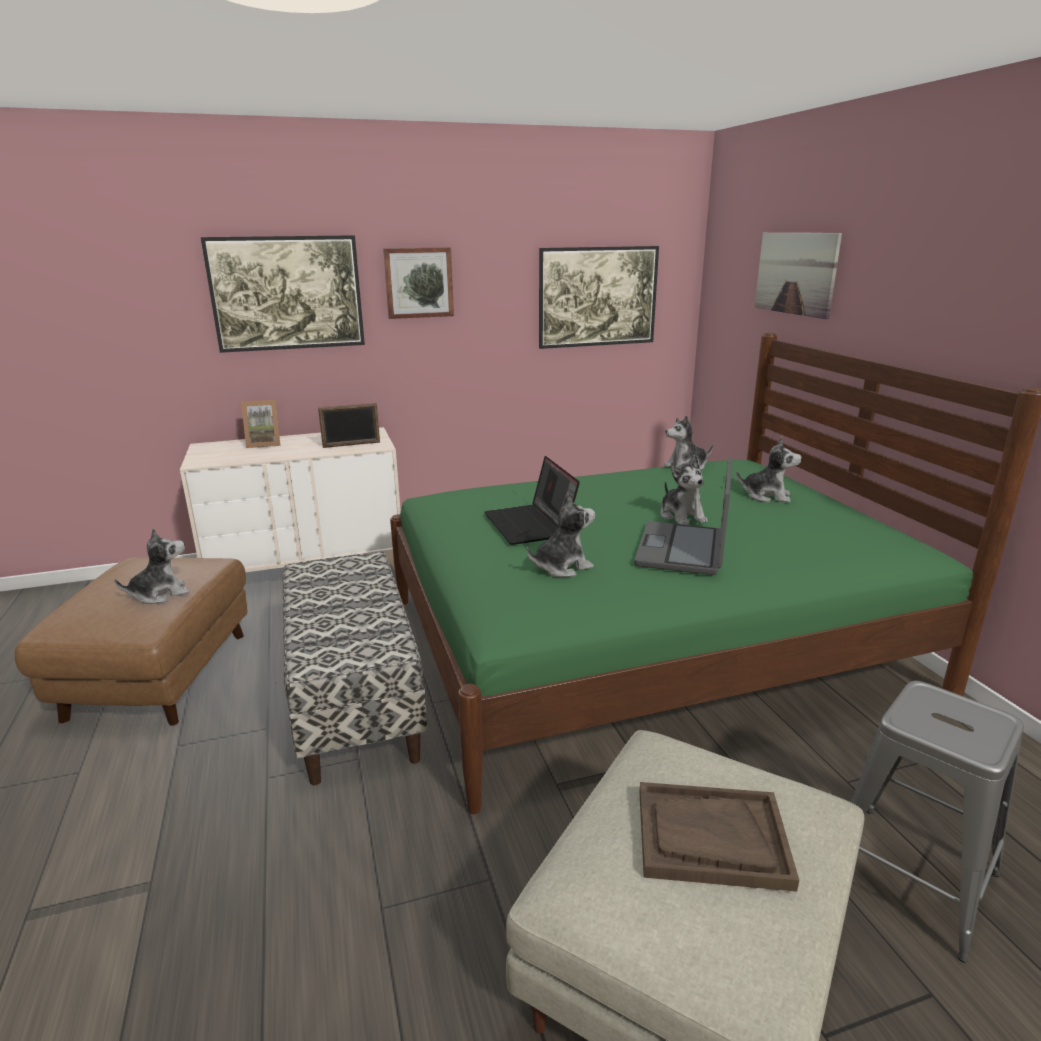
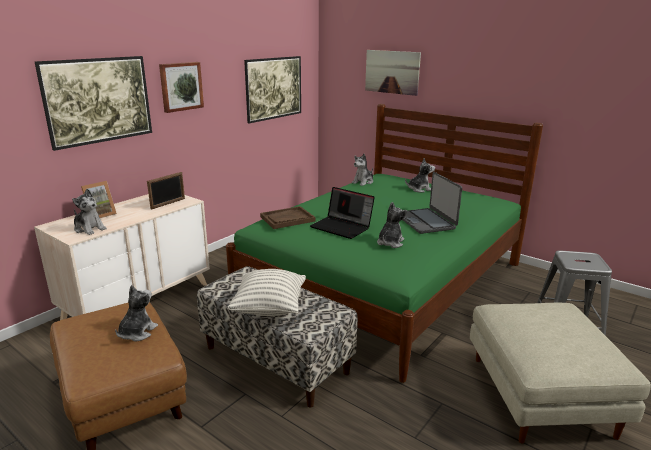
camera: 35 degrees left, 0 degrees up
brown tray [639,782,799,892] -> brown tray moved to [260,206,316,229]
plush toy [660,455,708,525] -> plush toy moved to [72,189,107,235]
none -> pillow [227,269,306,316]

